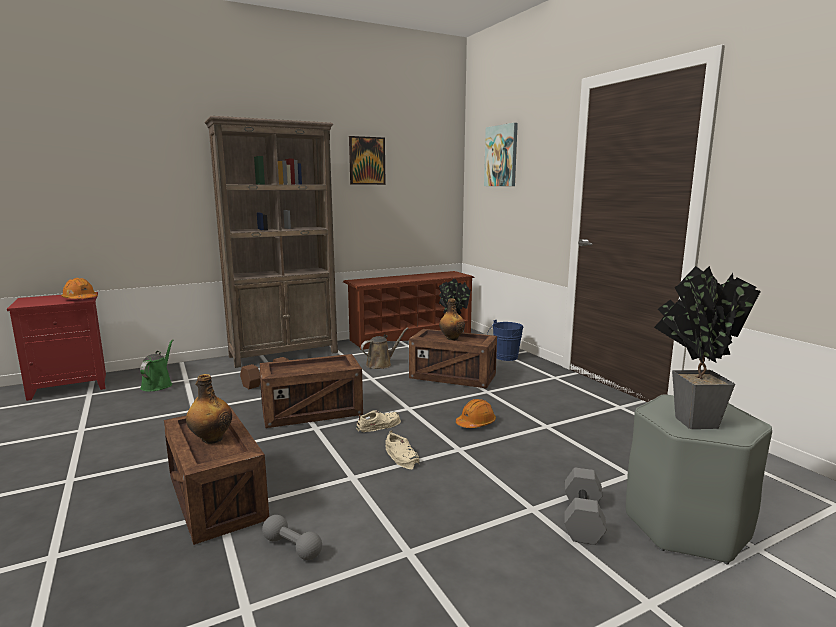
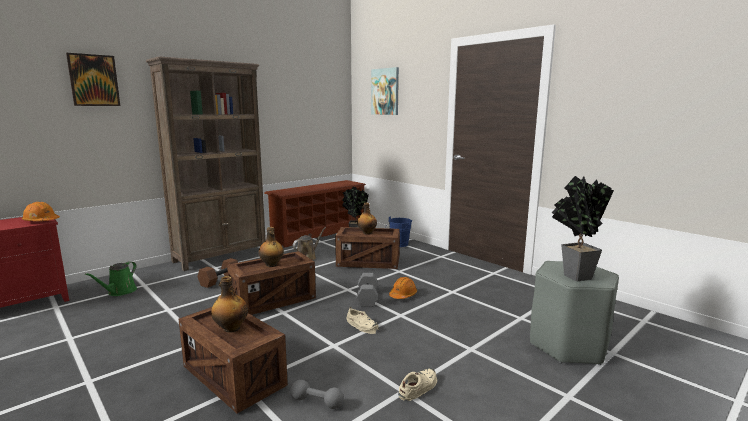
camera: 15 degrees left, 0 degrees up
green watering can [140,339,173,391] -> green watering can turned 150 degrees counterclockwise [85,261,137,296]
picture [349,136,386,185] -> picture moved to [66,53,120,106]
beige shoe [356,410,401,432] -> beige shoe moved to [398,368,437,401]
grey dumbbell [564,468,607,545] -> grey dumbbell moved to [357,273,378,307]
none -> bottle [259,227,284,267]

